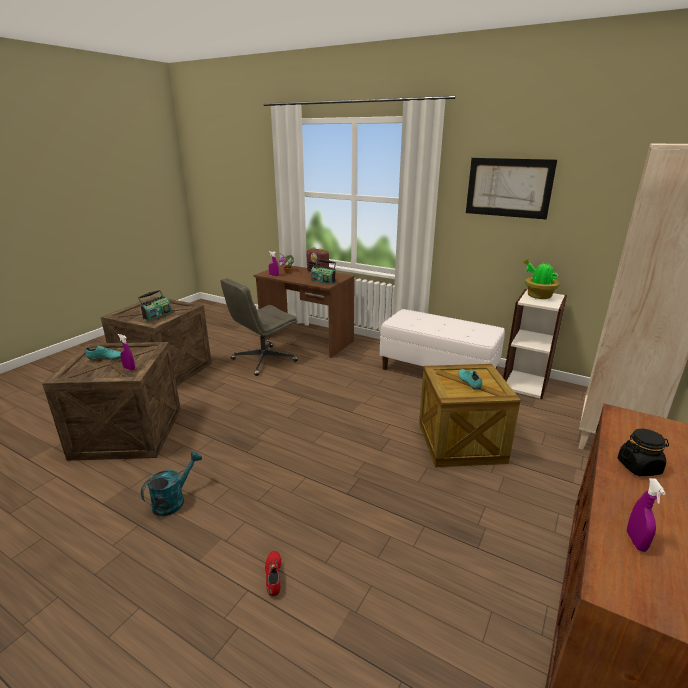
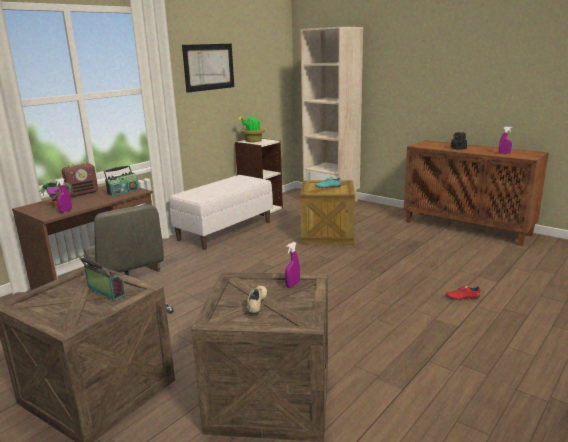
camera: 80 degrees left, 5 degrees down
turquoise shoe [86,346,121,360] -> beige shoe [247,286,267,314]
turquoise watering can [141,451,202,516] -> none

